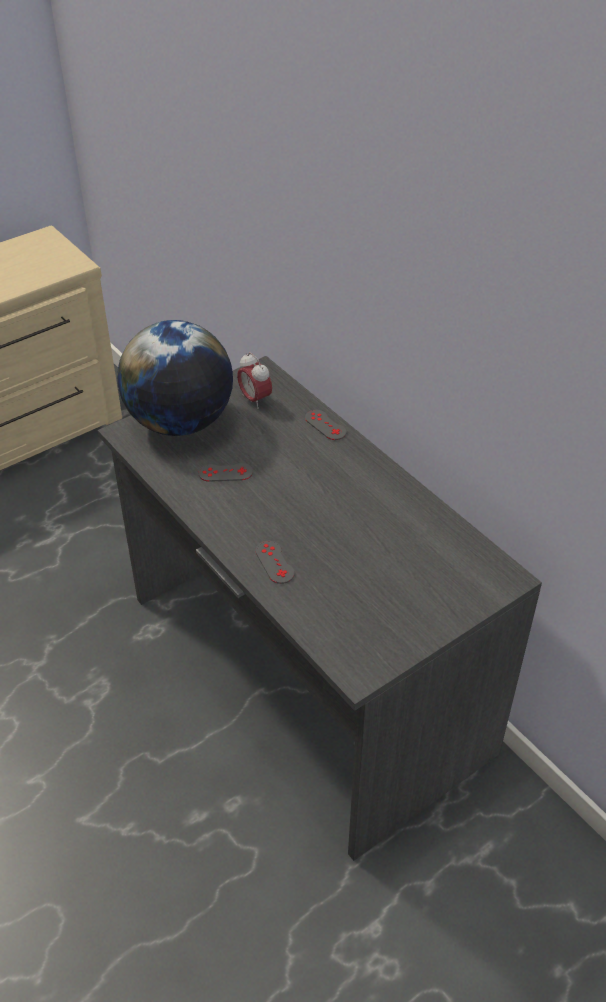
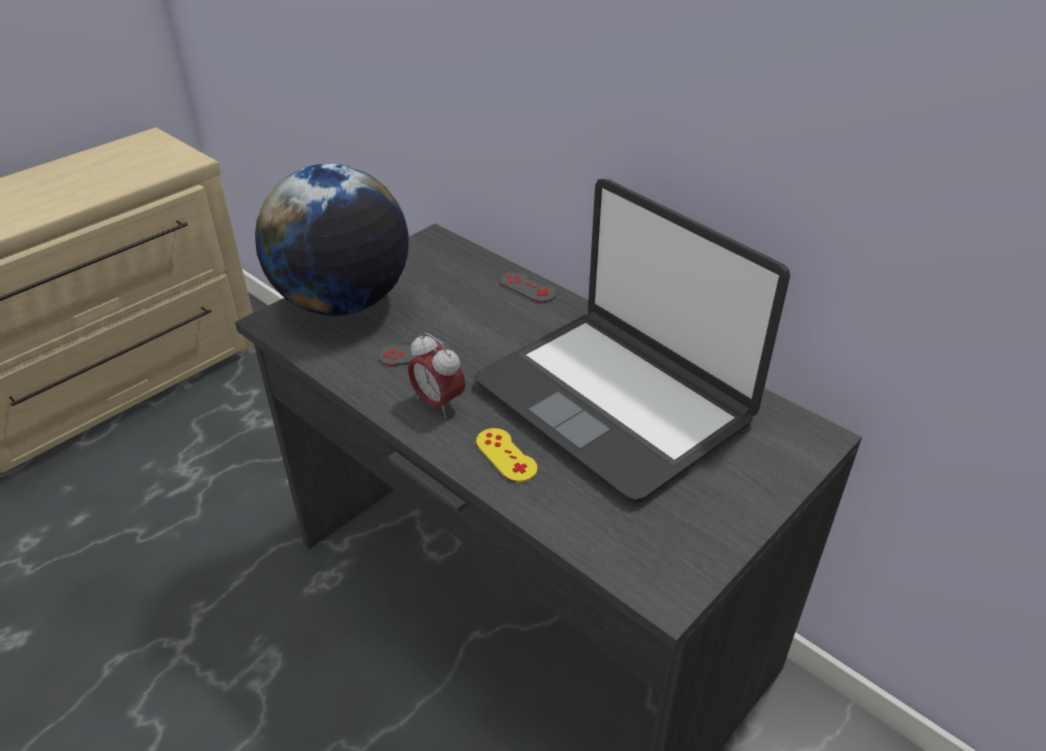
camera: 10 degrees left, 5 degrees down
alarm clock [237,352,272,409] -> alarm clock moved to [408,333,465,418]
grey game controller [255,541,295,584] -> yellow game controller [476,428,538,482]
none -> laptop [474,179,790,503]

